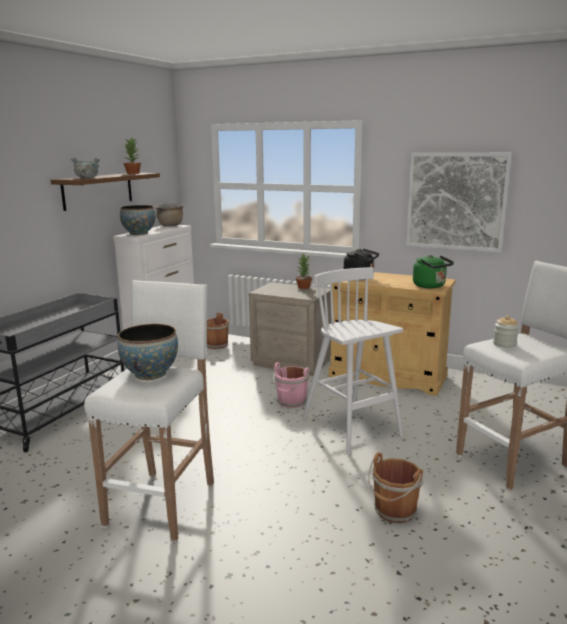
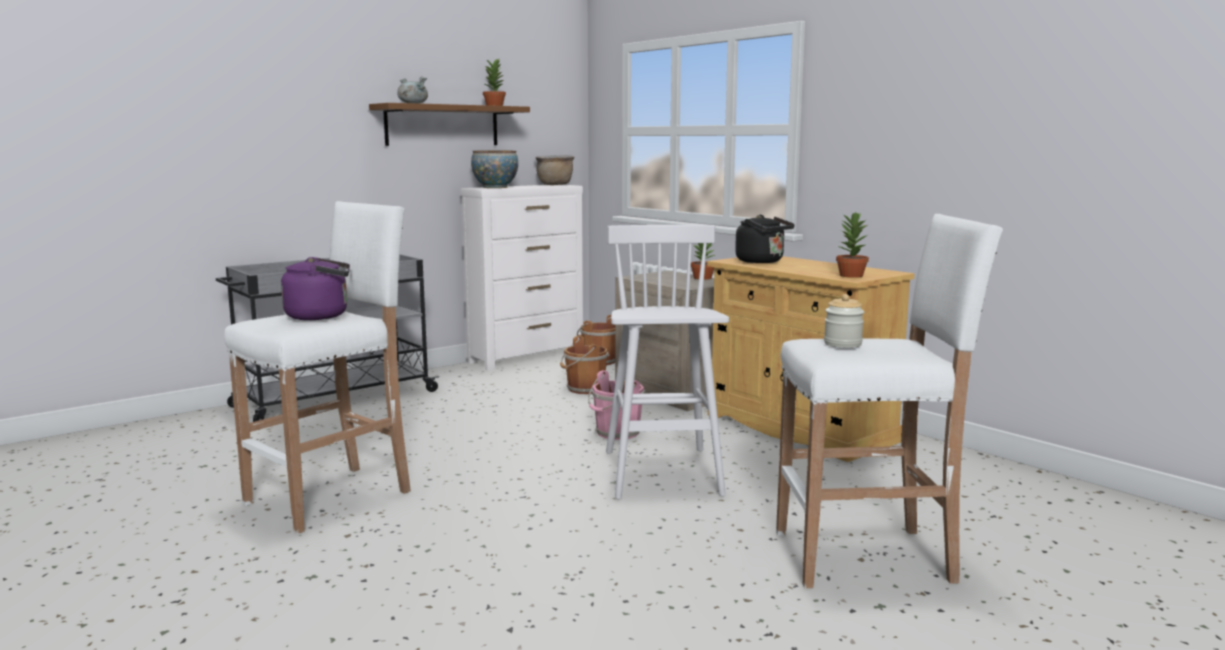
camera: 25 degrees right, 5 degrees down
bowl [118,324,178,380] -> purple kettle [281,257,350,320]
brown bucket [368,452,423,523] -> brown bucket moved to [560,336,609,394]
picture [406,153,512,253] -> none
green kettle [413,255,454,288] -> potted plant [836,212,869,278]

